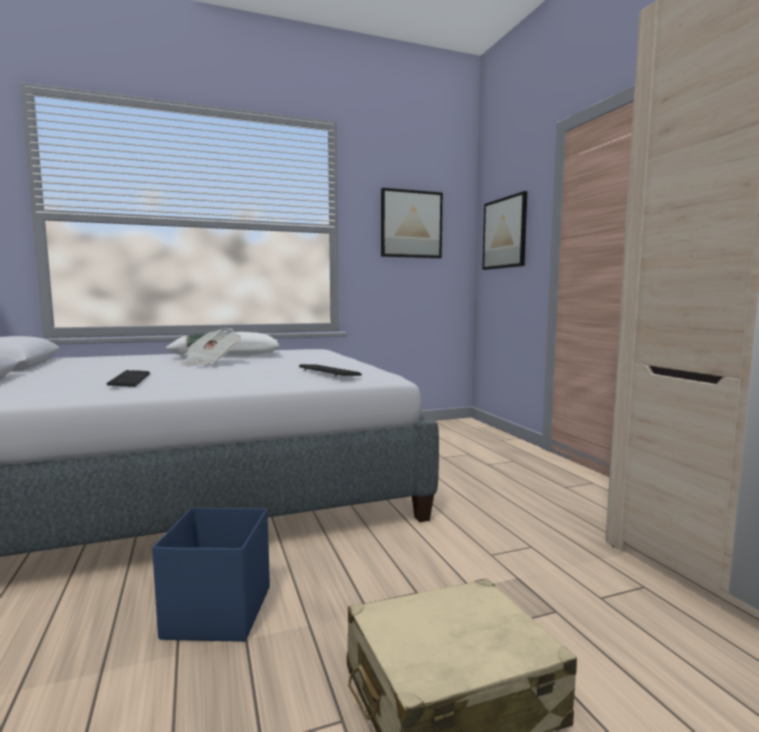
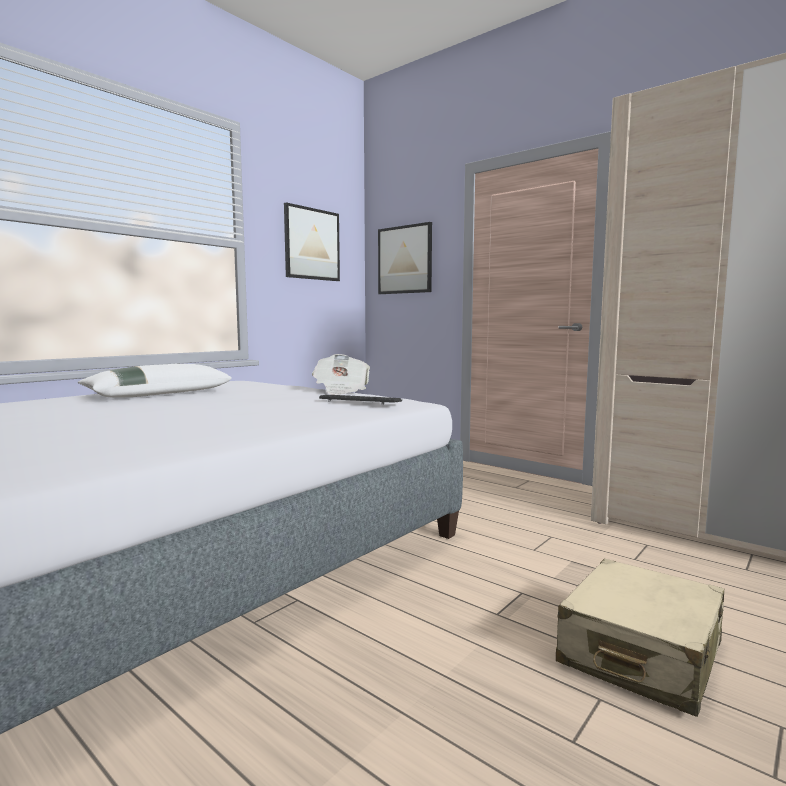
camera: 30 degrees left, 0 degrees up
keyboard [106,370,150,387] -> none
blue storage box [152,507,270,642] -> none
newspaper [180,328,241,367] -> newspaper moved to [312,354,370,395]

